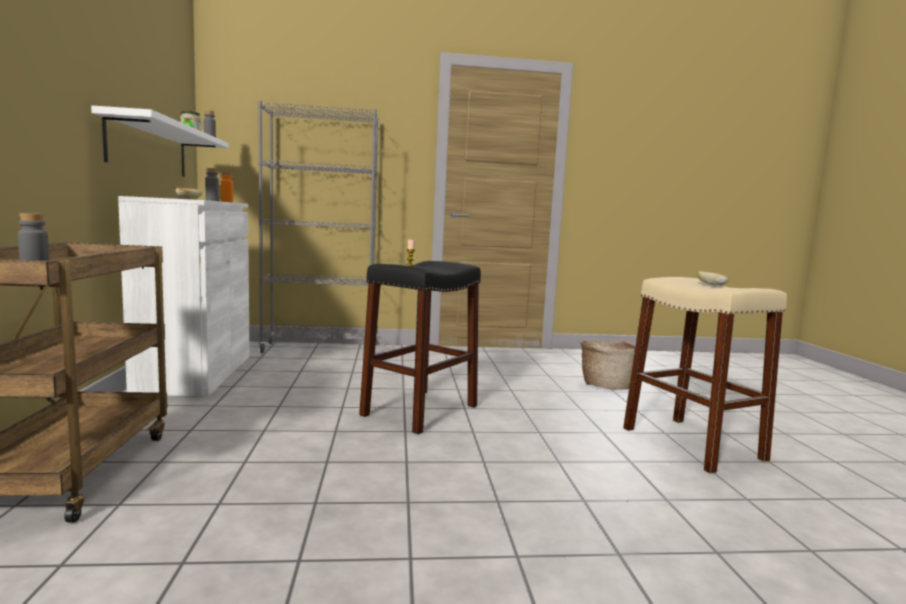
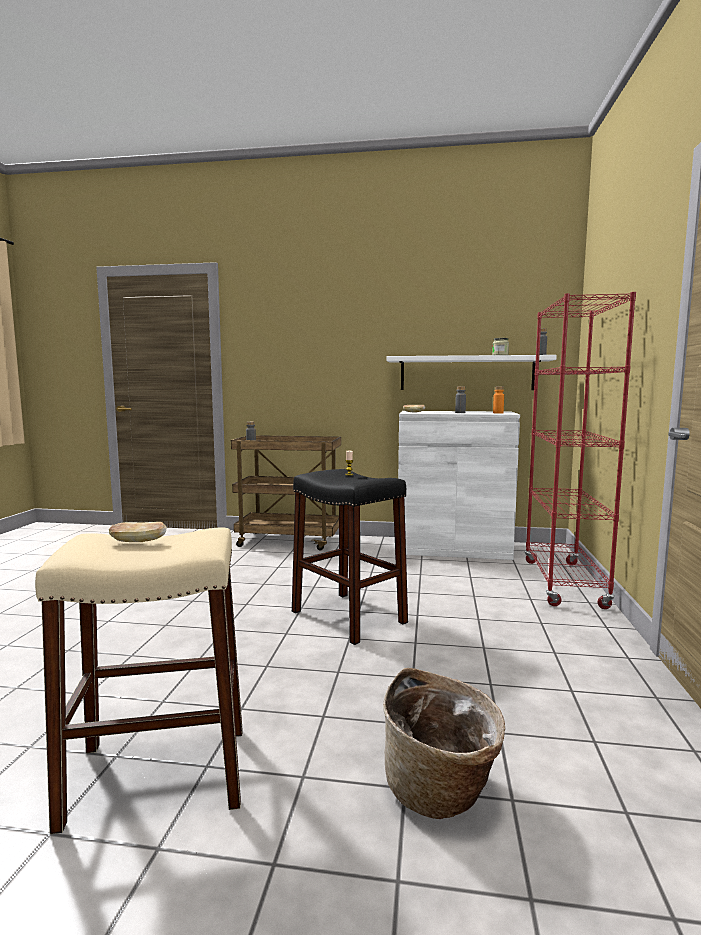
camera: 105 degrees right, 0 degrees up
grey bookcase [258,101,379,353] -> red bookcase [524,292,636,609]

